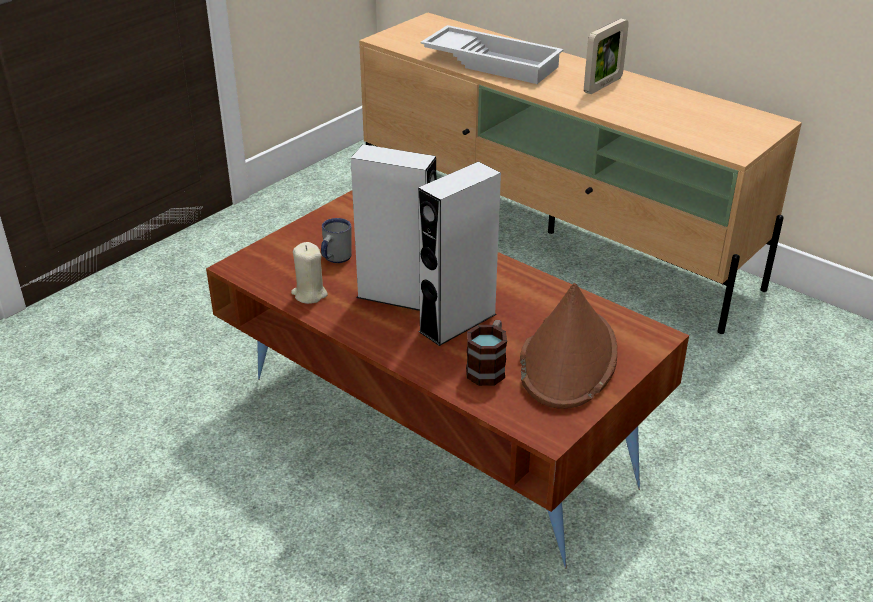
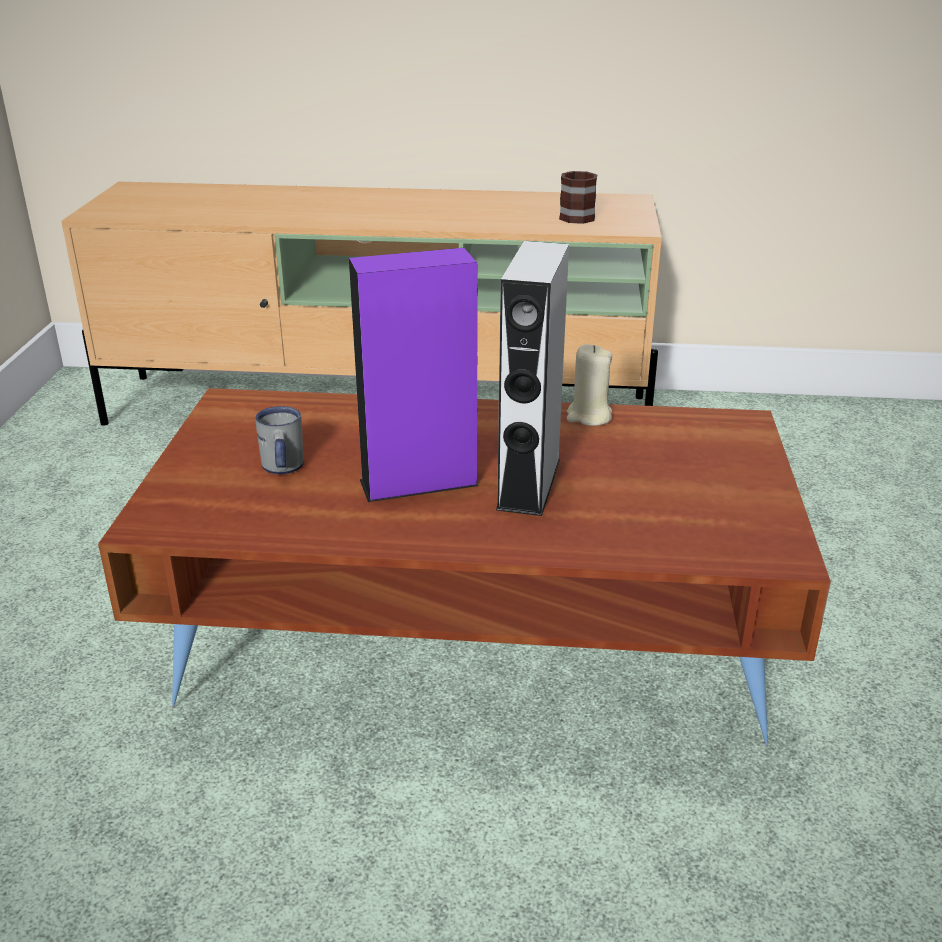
camera: 35 degrees left, 5 degrees down
beige candle [291,242,328,304] -> beige candle moved to [567,344,612,426]
grey speaker [351,144,437,311] -> purple speaker [349,248,479,502]
white tray [420,25,563,84] -> none
mug [466,320,507,386] -> mug moved to [559,171,597,224]
brown hat [520,283,617,409] -> none
picture frame [584,19,629,94] -> none

